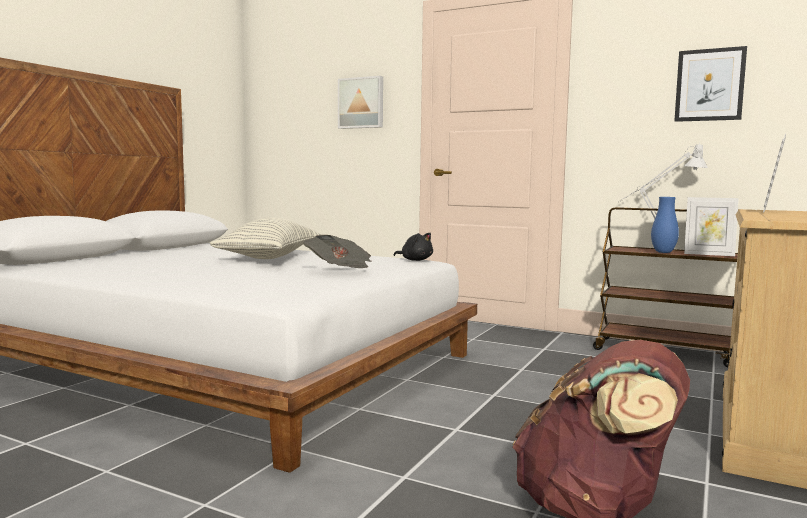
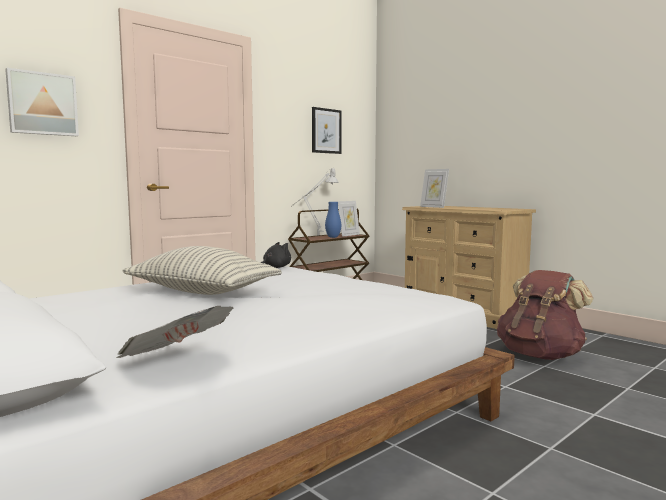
camera: 70 degrees left, 0 degrees up
newspaper [303,235,372,268] -> newspaper moved to [116,306,234,358]

